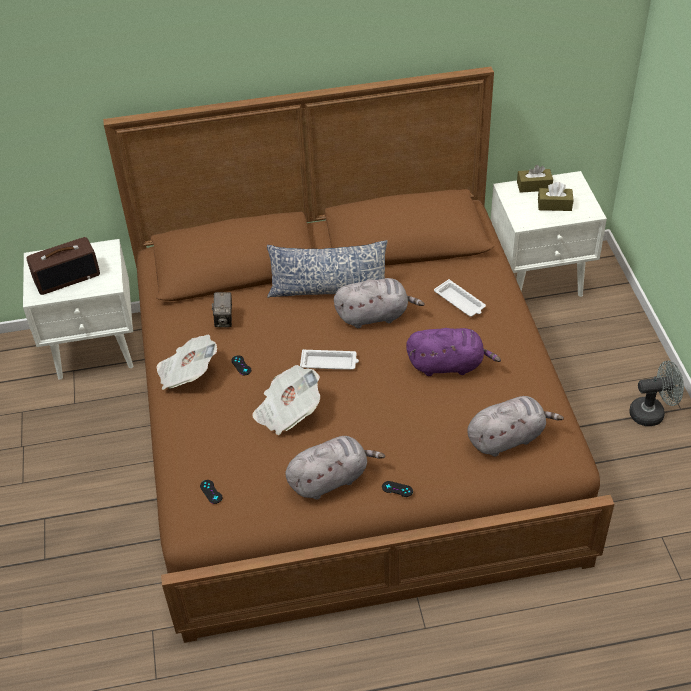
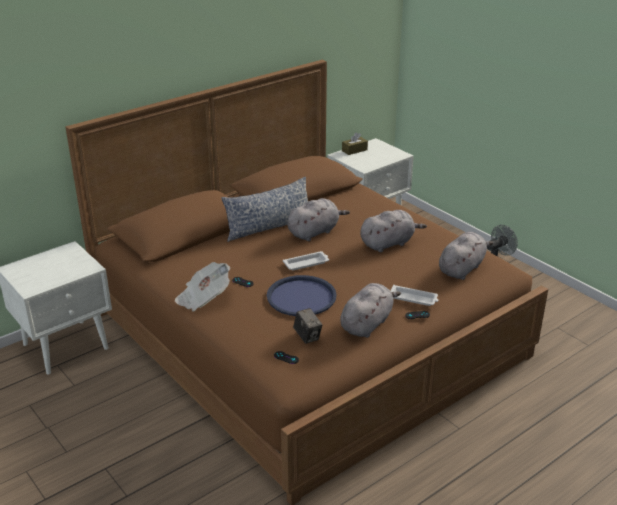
camera: 30 degrees left, 15 degrees down
radio [26,237,100,295] -> none
camera [212,292,232,327] -> camera moved to [293,308,323,344]
newspaper [252,365,321,435] -> blue tray [267,275,337,316]
purple plush toy [406,328,501,376] -> grey plush toy [360,210,427,252]
white tray [434,279,486,317] -> white tray moved to [390,285,438,306]
brown tissue box [538,182,573,211] -> none

